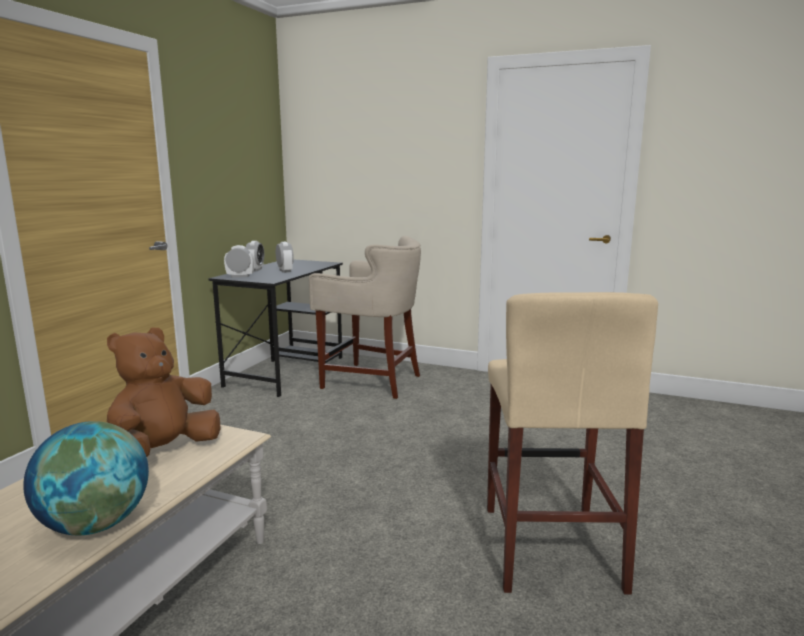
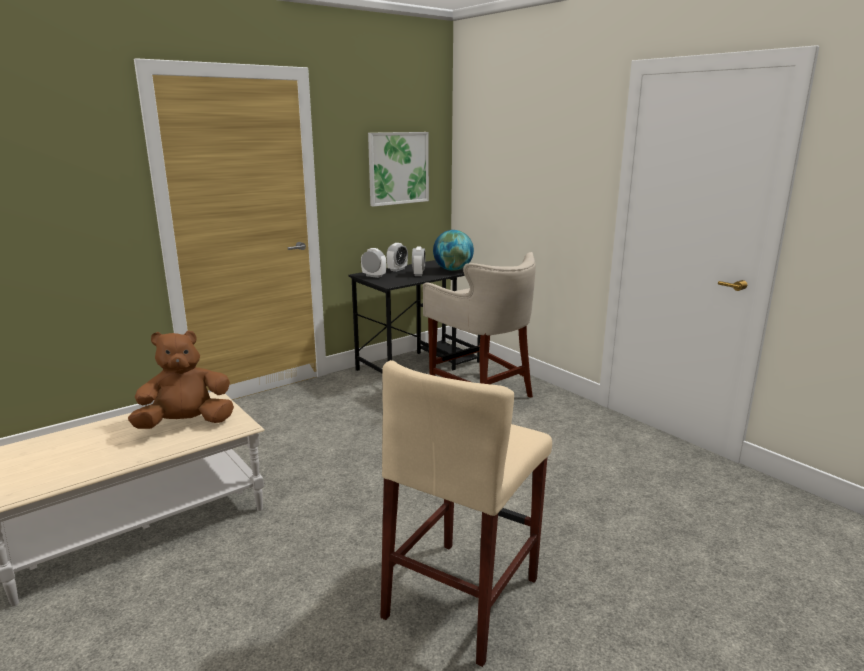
camera: 30 degrees right, 5 degrees up
globe [23,421,149,535] -> globe moved to [433,230,474,271]
none -> picture [368,132,429,207]

